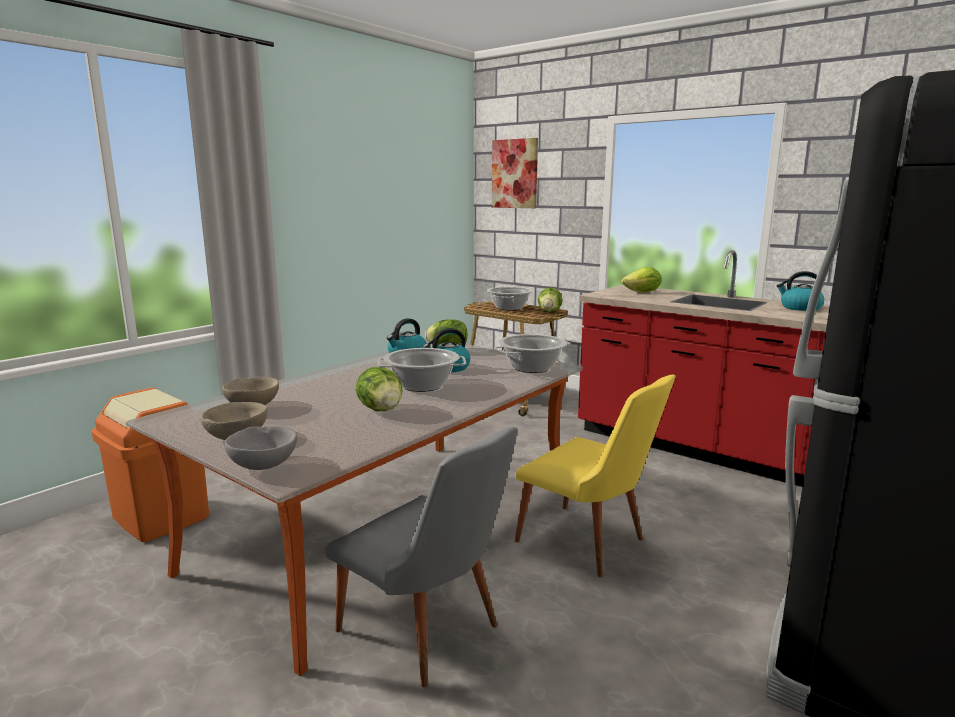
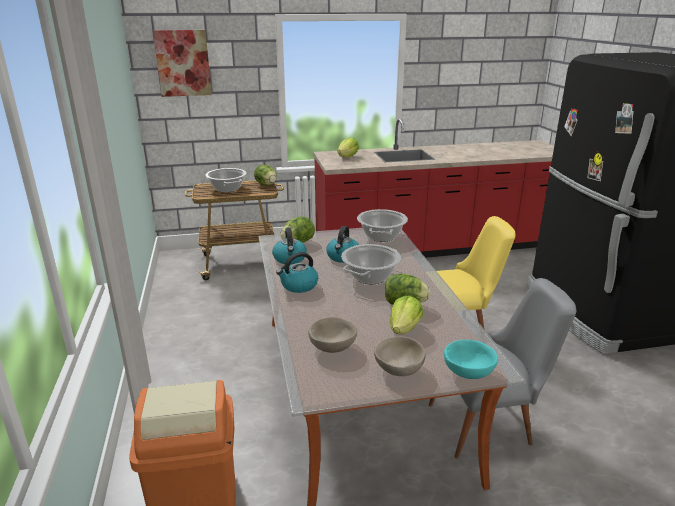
camera: 50 degrees left, 10 degrees up
grey bowl [225,426,297,470] -> turquoise bowl [444,340,498,379]
kettle [776,271,824,311] -> kettle moved to [276,252,318,293]
none -> lettuce [390,296,423,334]

